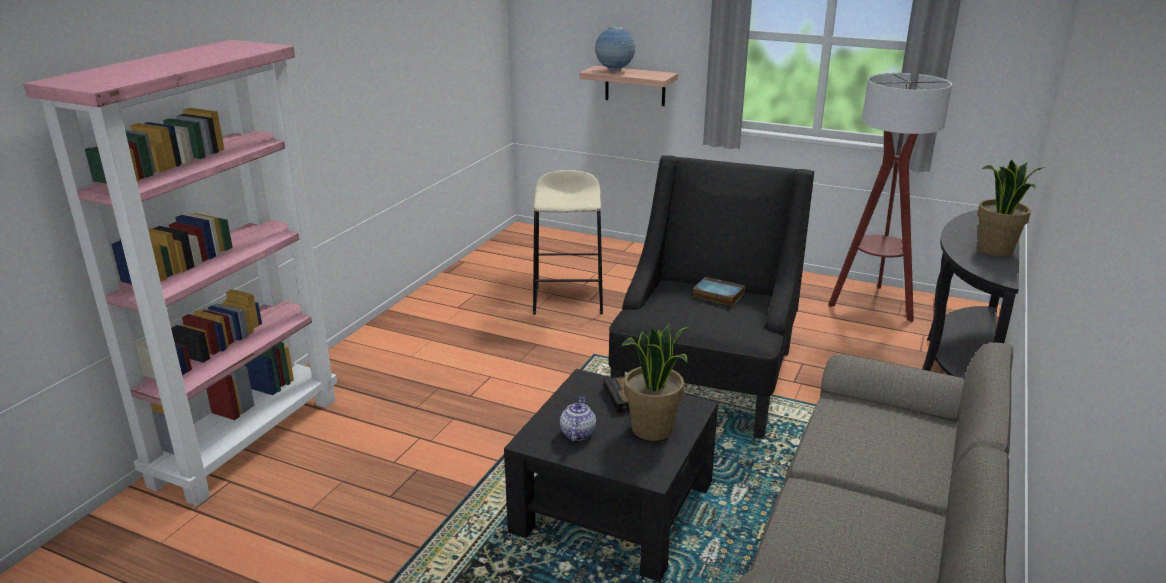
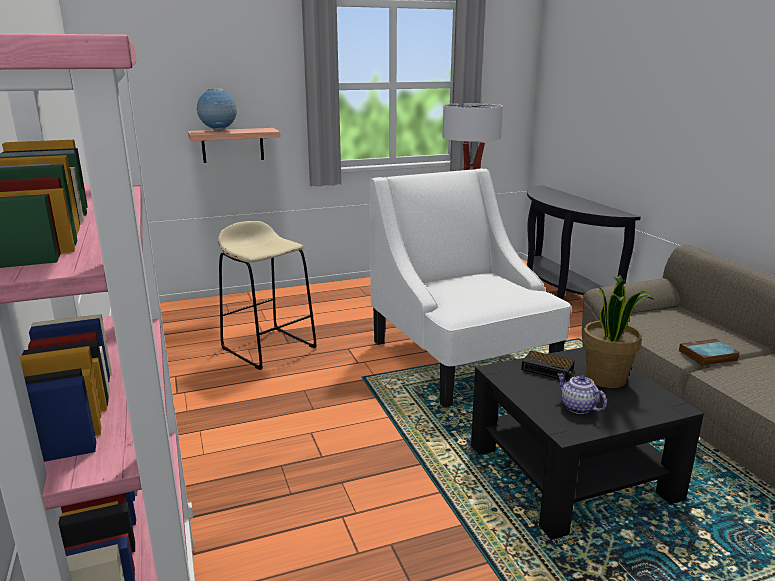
camera: 45 degrees left, 5 degrees down
black armchair [609,155,814,439] -> white armchair [370,169,571,407]
book [692,277,745,306] -> book moved to [679,339,739,366]
potted plant [977,160,1045,256] -> none

